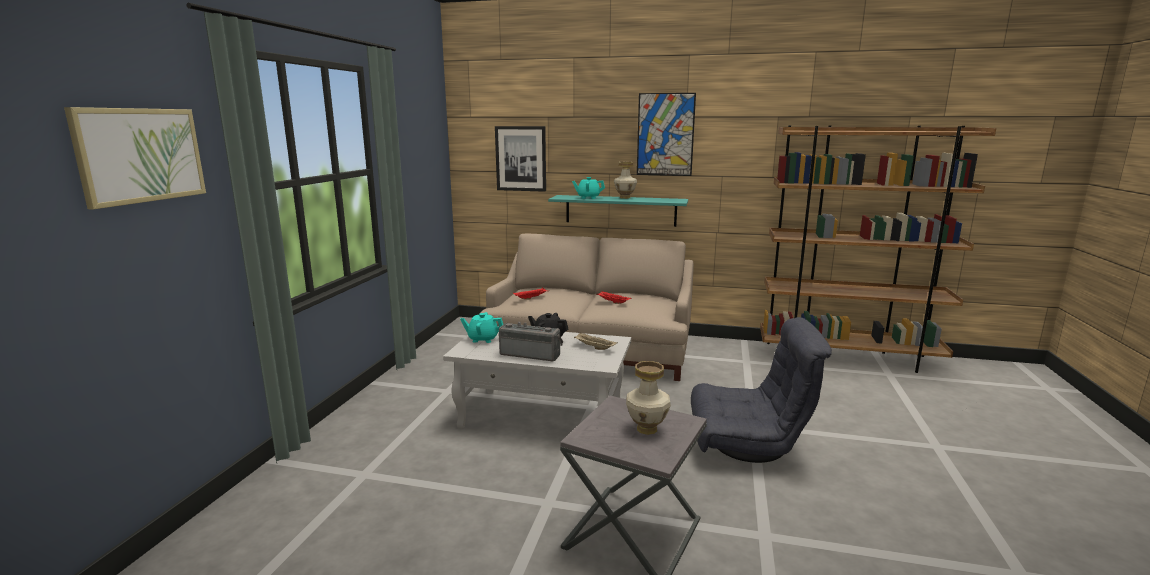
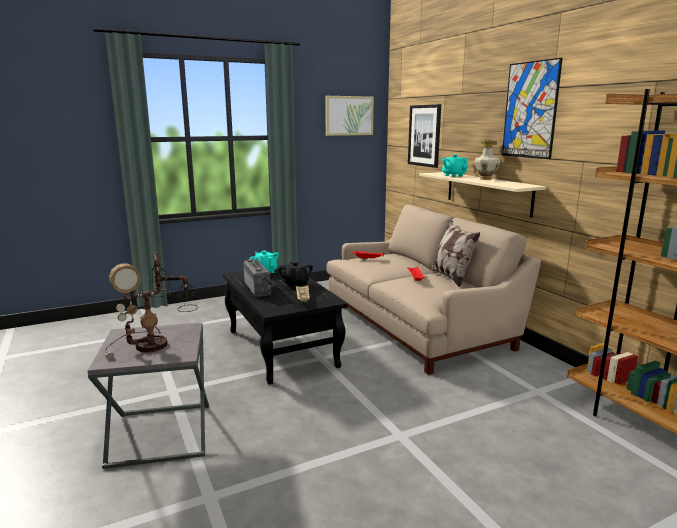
camera: 50 degrees right, 0 degrees up
picture [64,107,206,210] -> picture moved to [325,96,374,136]
white coffee table [443,326,631,429] -> black coffee table [223,265,348,384]
turquoise shelf [548,195,688,227] -> beige shelf [419,172,546,218]
vase [626,361,671,435] -> table lamp [105,252,198,358]
grey armchair [691,317,832,463] -> none
none -> pillow [431,220,480,287]

